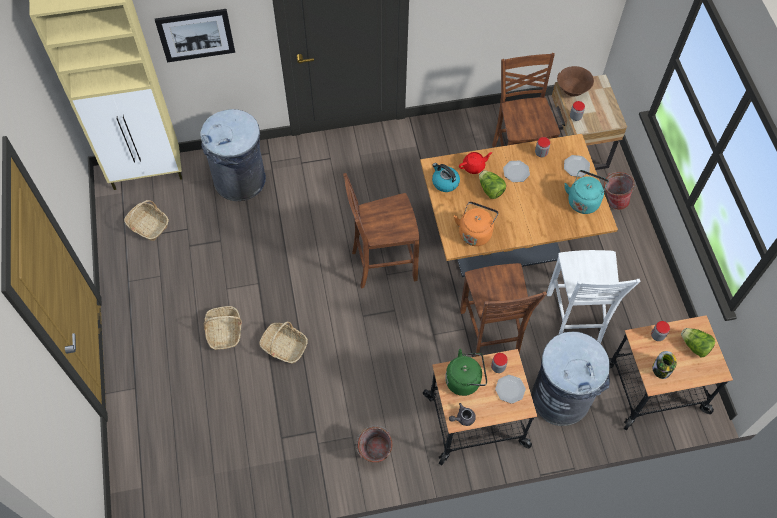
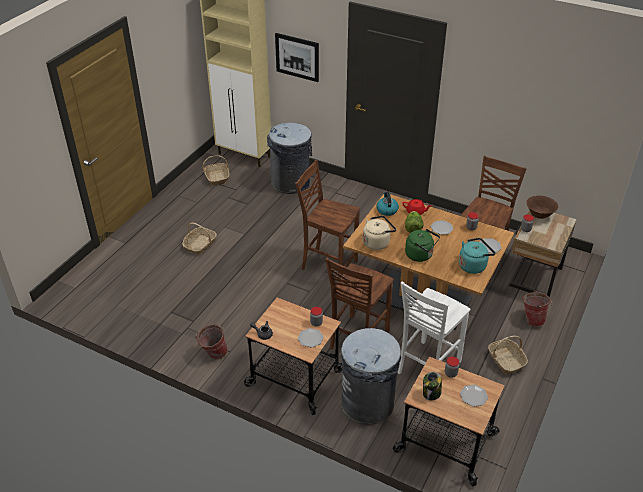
camera: 40 degrees right, 20 degrees down
basket [259,322,308,364] -> basket moved to [488,336,528,374]
green kettle [445,349,487,396] -> green kettle moved to [405,229,440,262]
orange kettle [454,201,498,246] -> beige kettle [363,216,396,250]
lettuce [681,328,715,357] -> plate [460,385,488,407]

